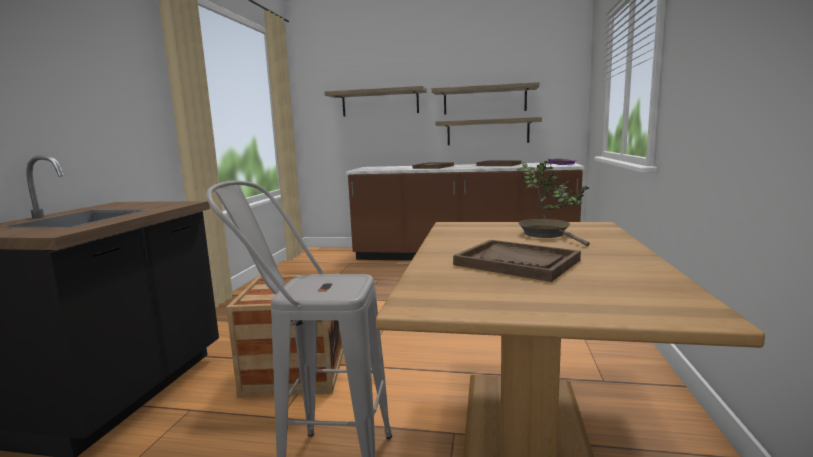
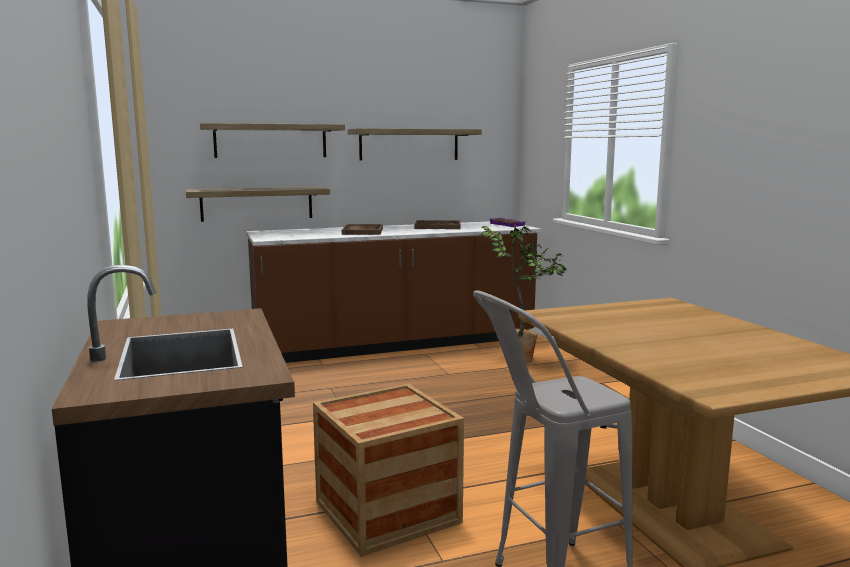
camera: 30 degrees left, 0 degrees up
shelf [436,117,542,145] -> shelf moved to [186,187,330,222]
brown tray [453,240,581,282] -> none
brown frying pan [518,219,590,246] -> none

